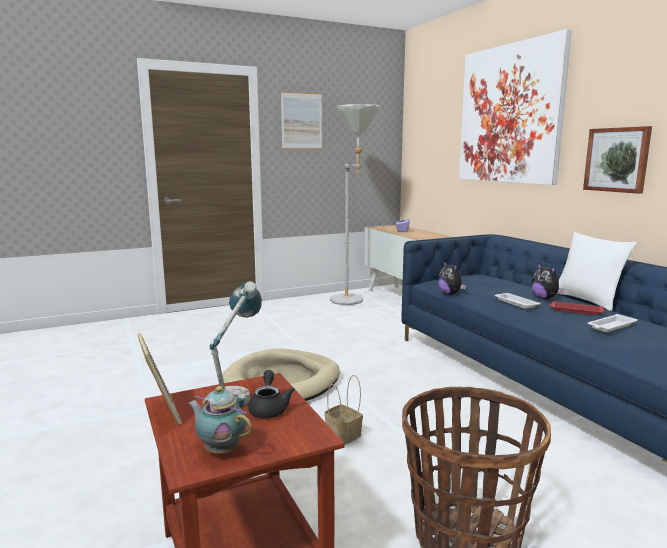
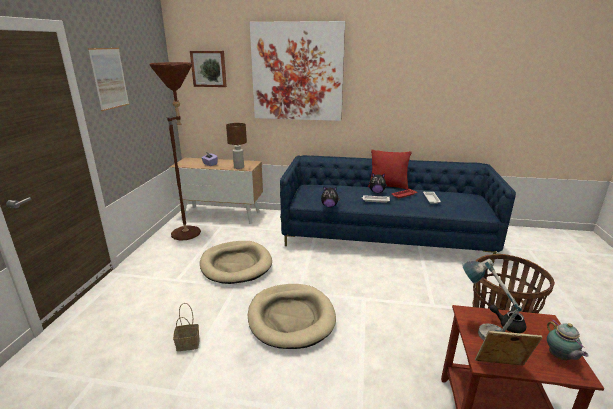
camera: 55 degrees left, 10 degrees up
teapot [188,386,252,454] -> teapot turned 75 degrees counterclockwise [547,319,589,360]
basket [324,375,363,444] -> basket moved to [173,303,199,351]
grey floor lamp [330,104,381,305] -> brown floor lamp [149,62,201,240]
white pillow [557,232,636,311] -> red pillow [368,150,412,190]
picture [583,126,652,194] -> picture moved to [190,51,227,87]
none -> beige dog bed [200,241,272,284]
none -> brown table lamp [226,123,247,169]

